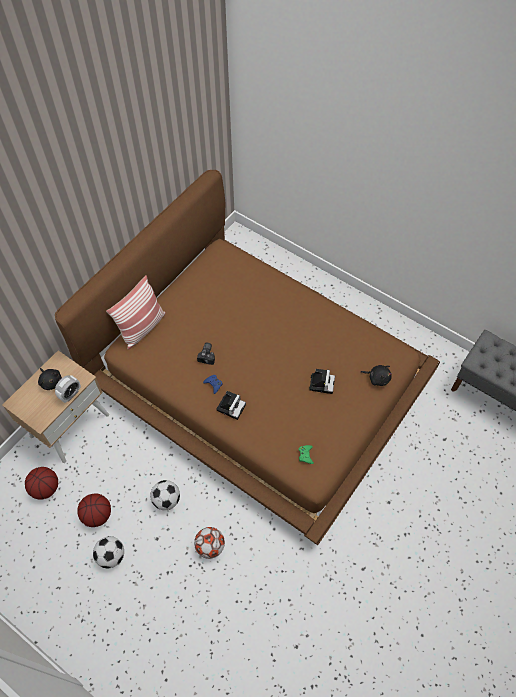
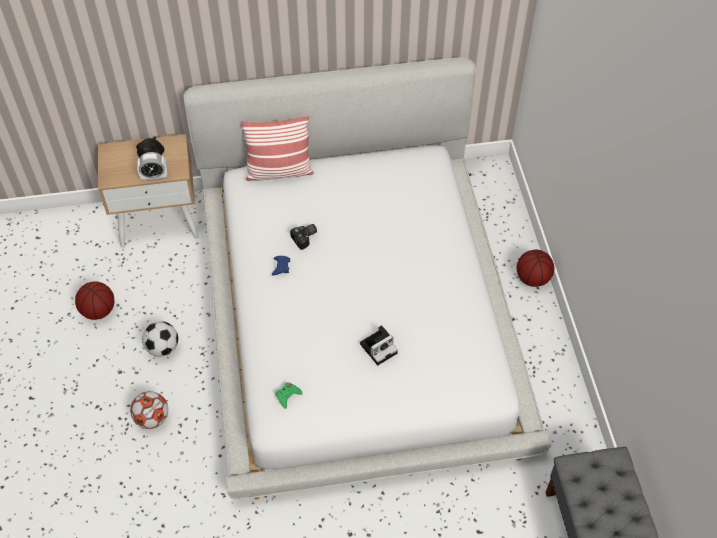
camera: 45 degrees right, 5 degrees down
basketball [25,467,58,500] -> basketball moved to [517,250,554,287]
brown bed [55,170,440,545] -> white bed [183,57,551,500]
football [93,536,124,568] -> none
camera [216,391,246,420] -> none
black plush toy [361,365,392,386] -> none

